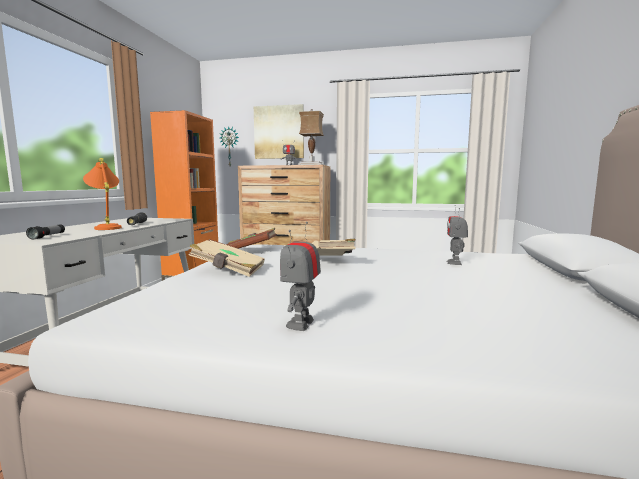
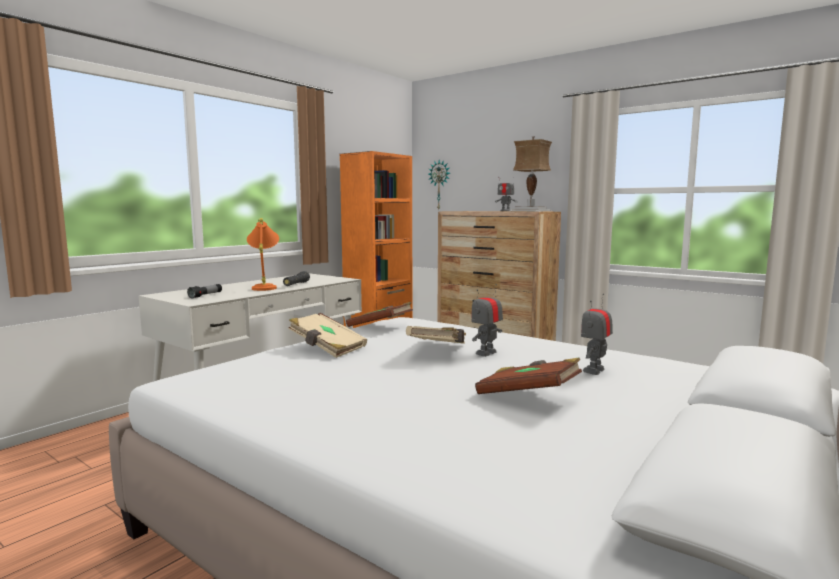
camera: 25 degrees right, 0 degrees up
picture [254,104,304,159] -> none
toy robot [280,222,321,331] -> toy robot moved to [471,284,503,357]
none -> brown book [475,357,582,394]

